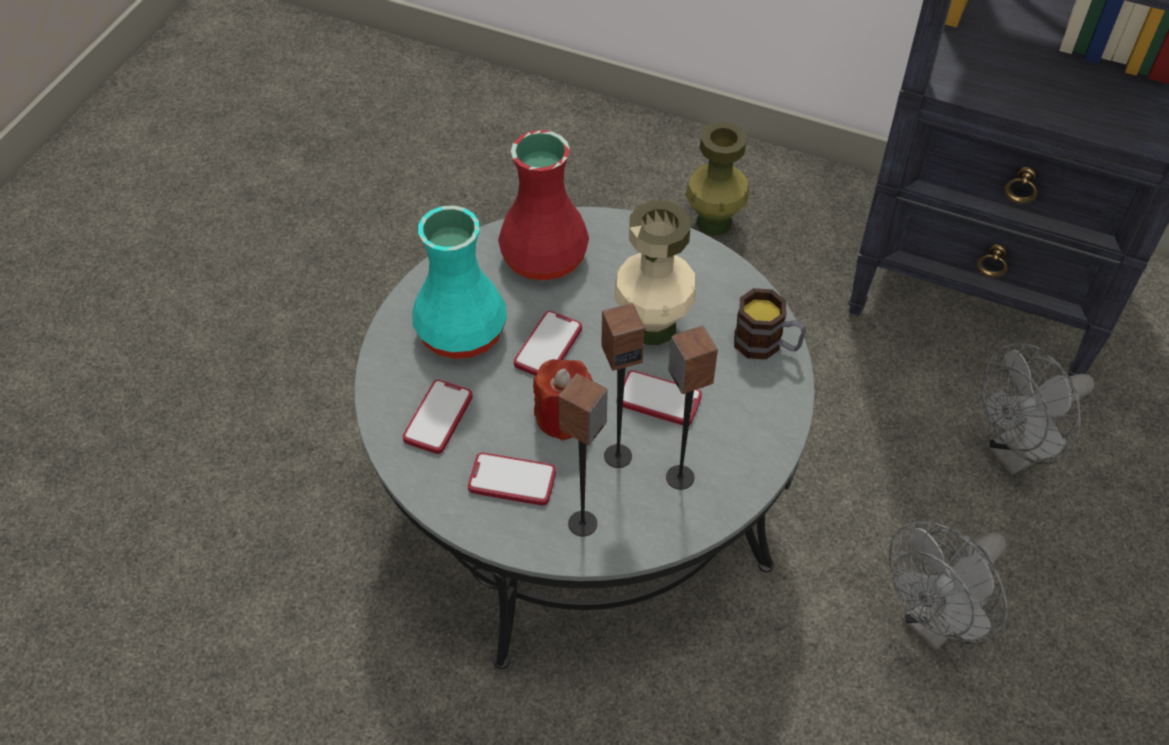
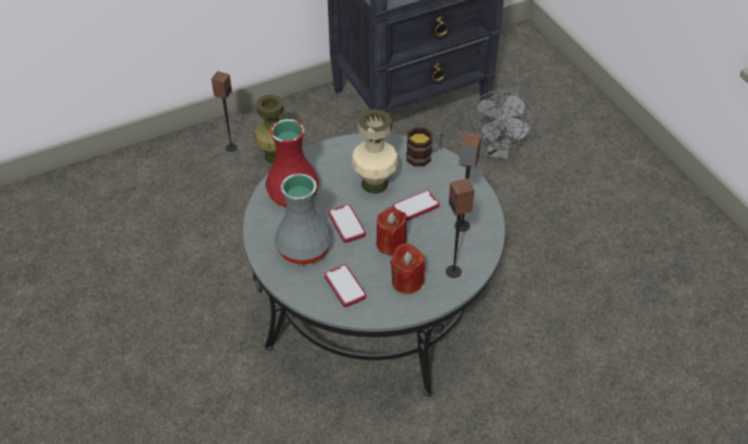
camera: 50 degrees left, 5 degrees down
turquoise vase [412,205,507,359] -> grey vase [275,173,332,265]
phone [468,452,556,506] -> red candle [390,243,425,294]
speaker [601,303,645,468] -> speaker moved to [211,71,237,152]
grey fan [889,520,1008,650] -> none

